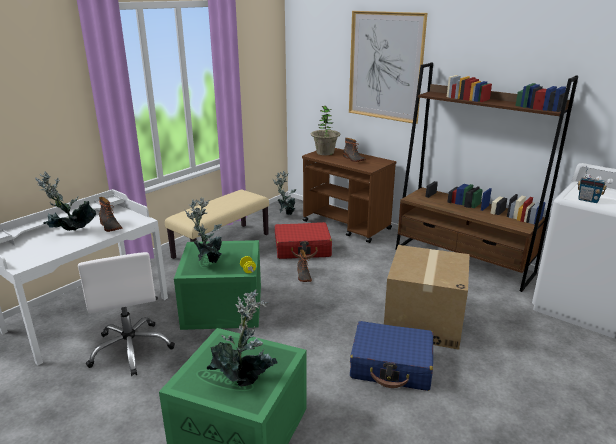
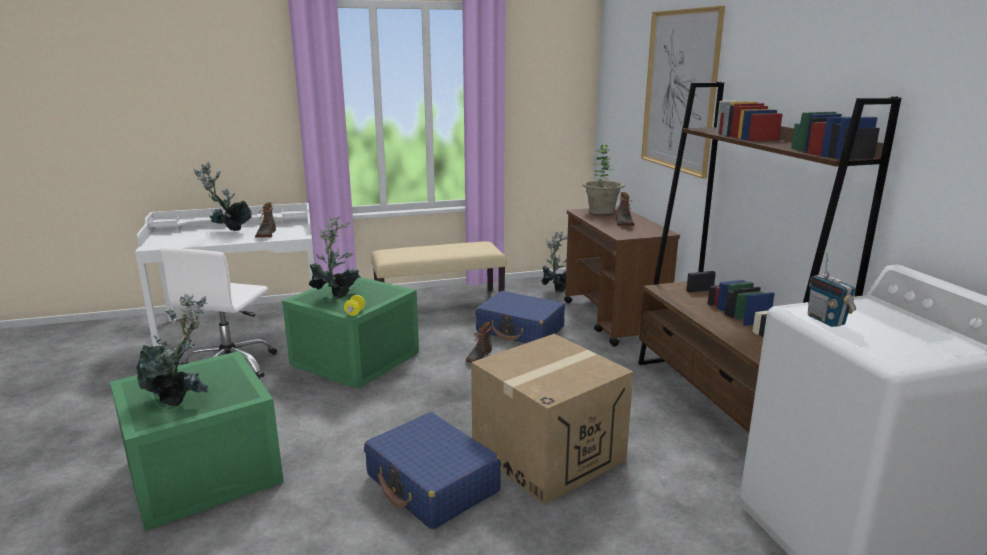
camera: 35 degrees right, 5 degrees down
red suitcase [275,222,332,259] -> blue suitcase [475,291,565,343]

